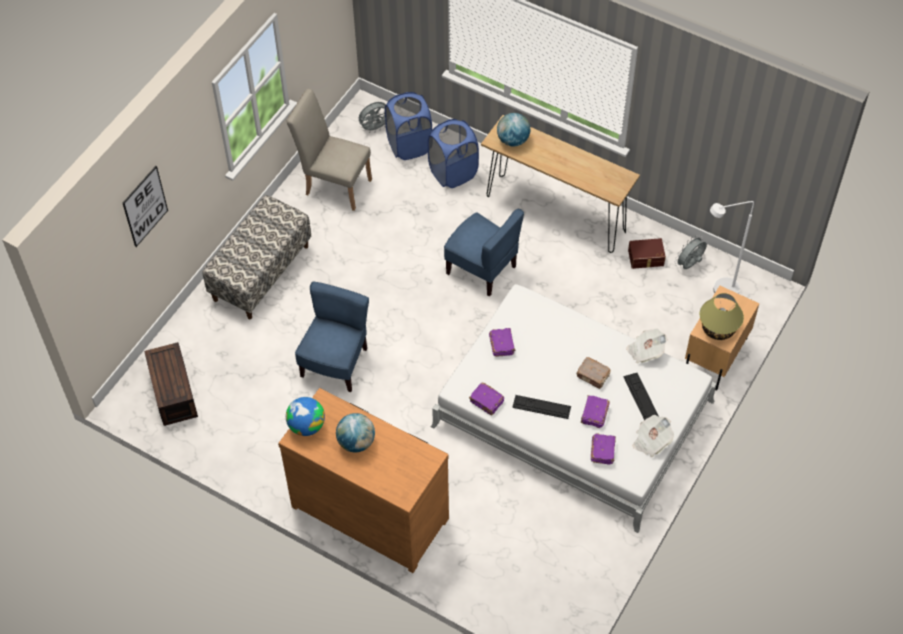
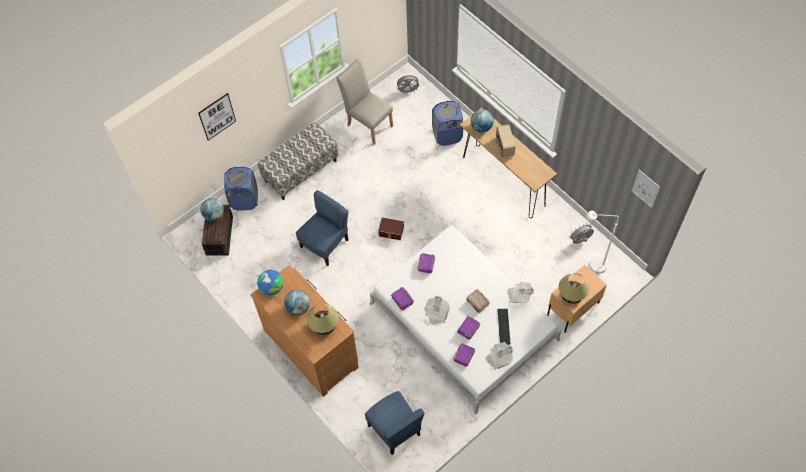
camera: 20 degrees right, 5 degrees up
blue laundry basket [385,92,432,160] -> blue laundry basket moved to [224,167,258,210]
blue chair [444,209,524,297] -> blue chair moved to [365,391,424,455]
keyboard [512,395,571,419] -> newspaper [424,296,450,325]
brown storage box [628,238,666,269] -> brown storage box moved to [378,218,404,240]
none -> globe [200,198,224,221]
none -> table lamp [306,303,339,335]
none -> radio [496,124,515,158]
none -> picture [632,170,660,208]

